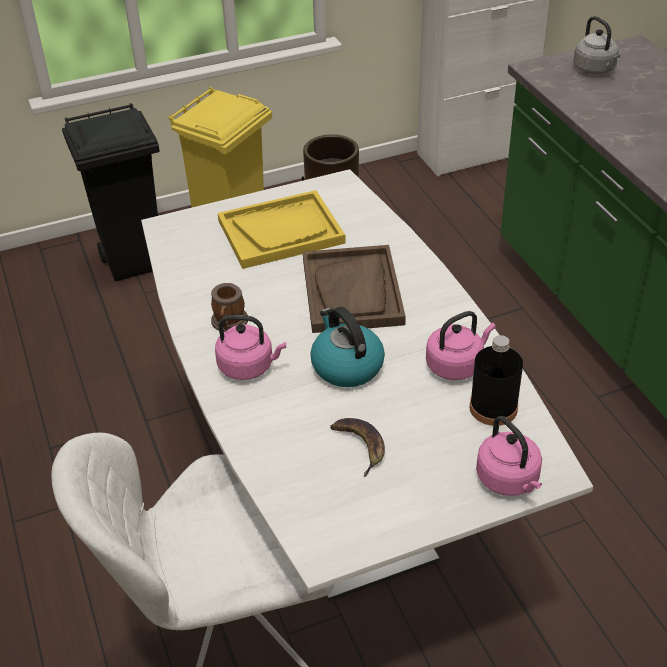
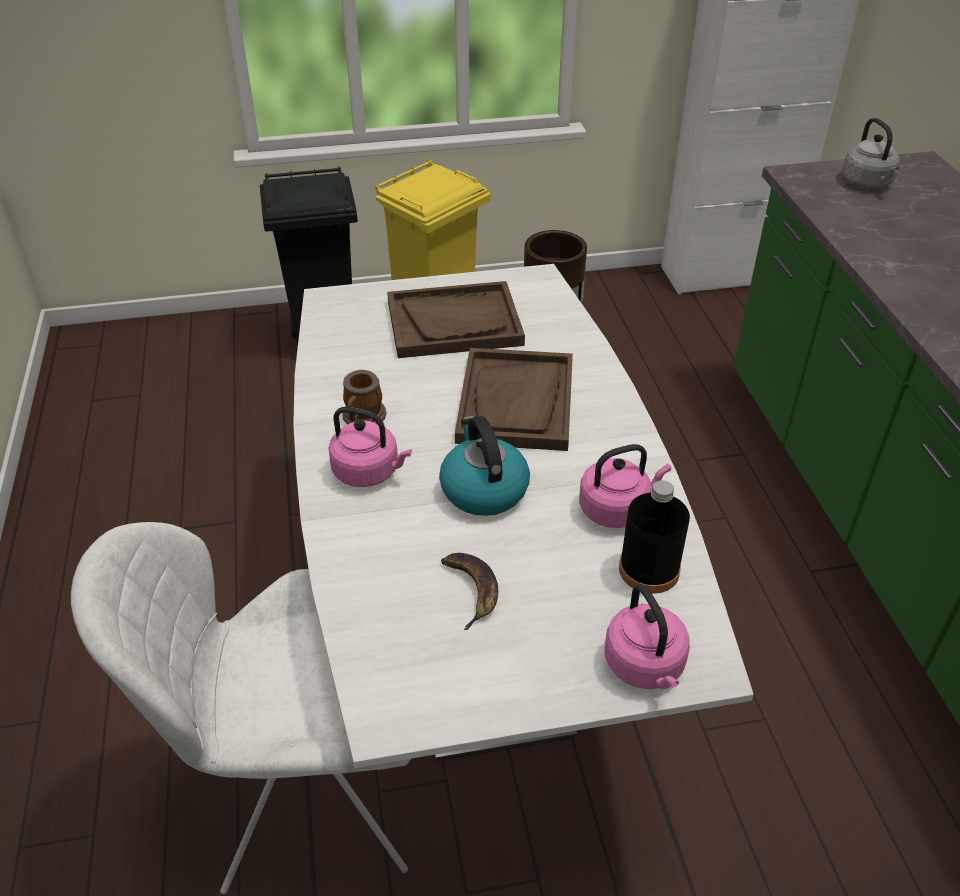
camera: 10 degrees right, 0 degrees up
yellow tray [218,190,346,269] -> brown tray [387,281,525,358]

